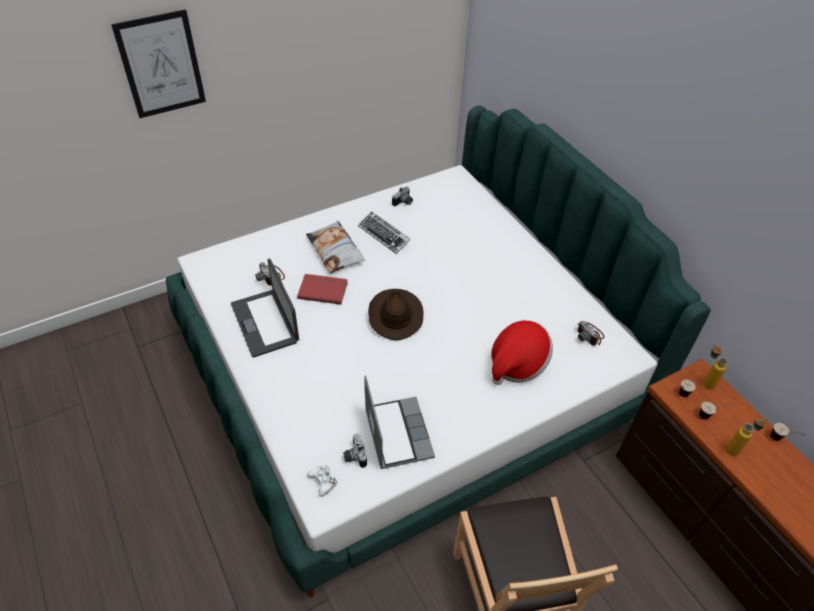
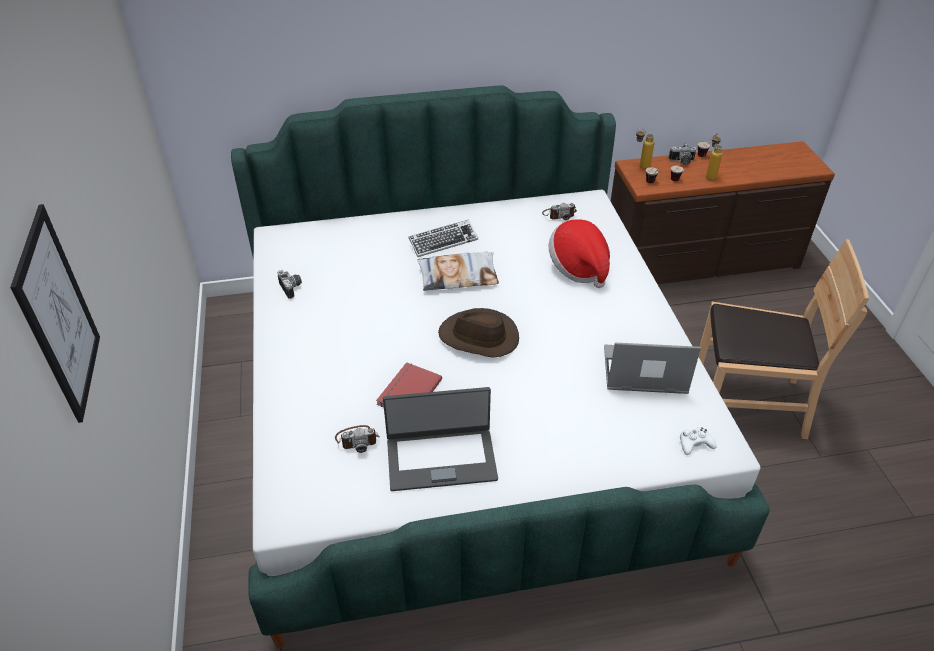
camera: 70 degrees left, 5 degrees down
pillow [306,221,365,273] -> pillow moved to [417,252,499,291]
camera [343,433,367,468] -> camera moved to [669,143,696,165]
keyboard [358,211,410,254] -> keyboard moved to [408,220,478,257]

